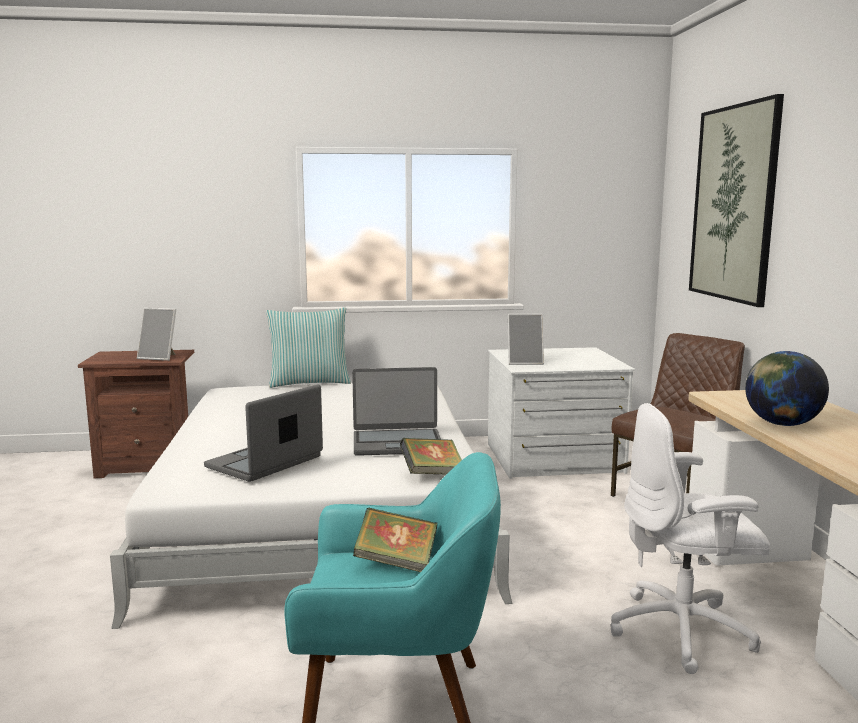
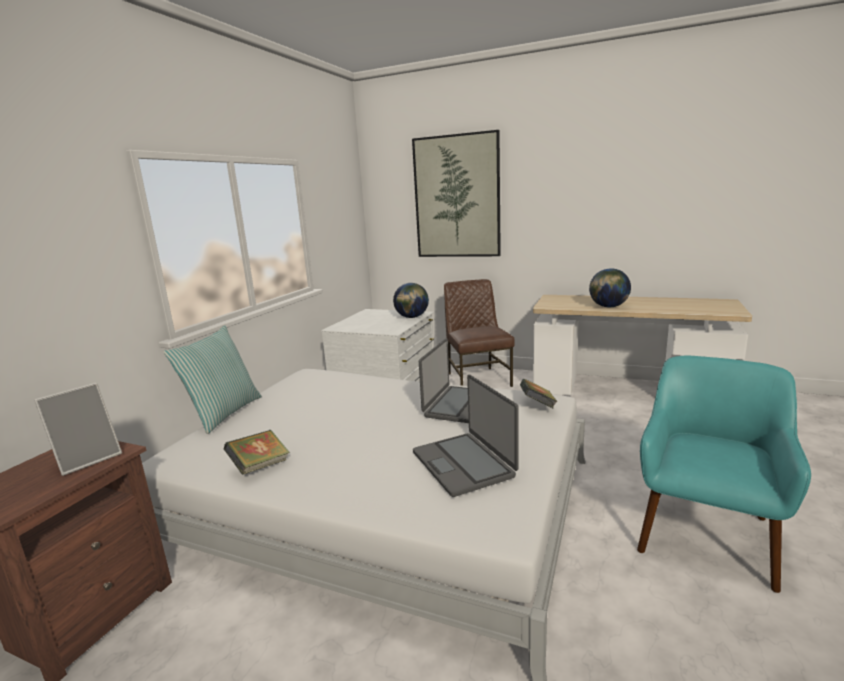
camera: 60 degrees left, 5 degrees up
book [353,507,438,572] -> book moved to [224,430,290,475]
picture frame [508,314,544,365] -> none
white office chair [610,403,770,674] -> none
none -> globe [393,283,429,318]

